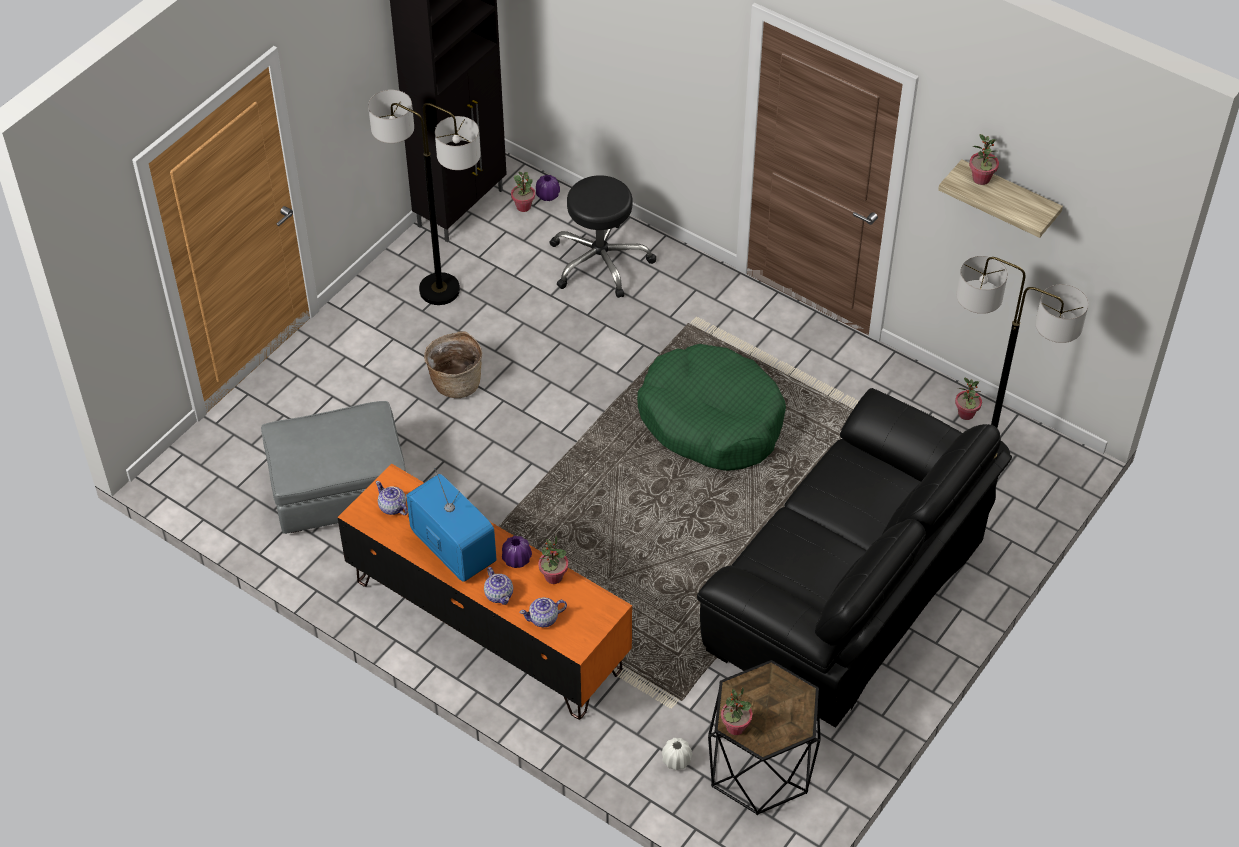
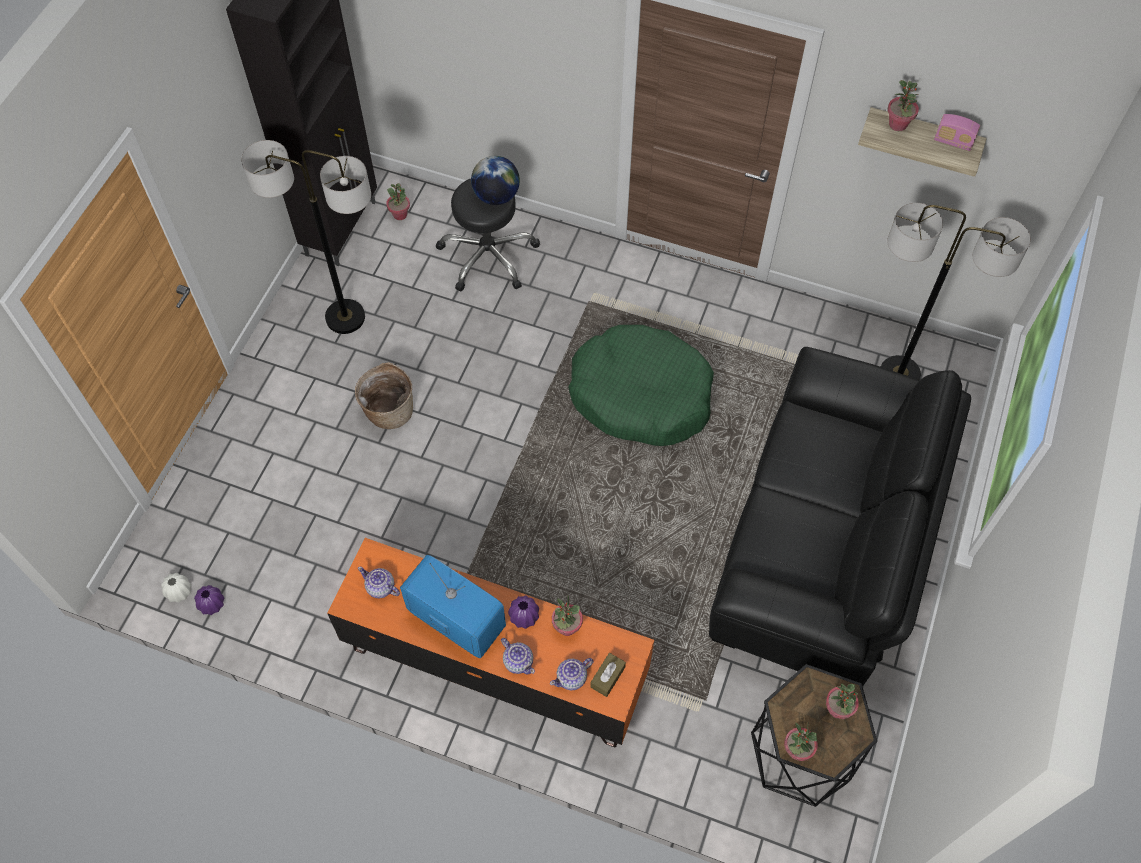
camera: 15 degrees left, 10 degrees up
grey ottoman [261,401,406,534] -> none
purple vase [536,175,560,201] -> purple vase moved to [194,585,224,615]
white vase [662,738,692,770] -> white vase moved to [161,573,191,603]
potted plant [955,378,982,420] -> potted plant moved to [826,683,859,719]
none -> globe [471,156,520,205]
none -> brown tissue box [590,653,626,697]
none -> radio [934,114,980,151]

